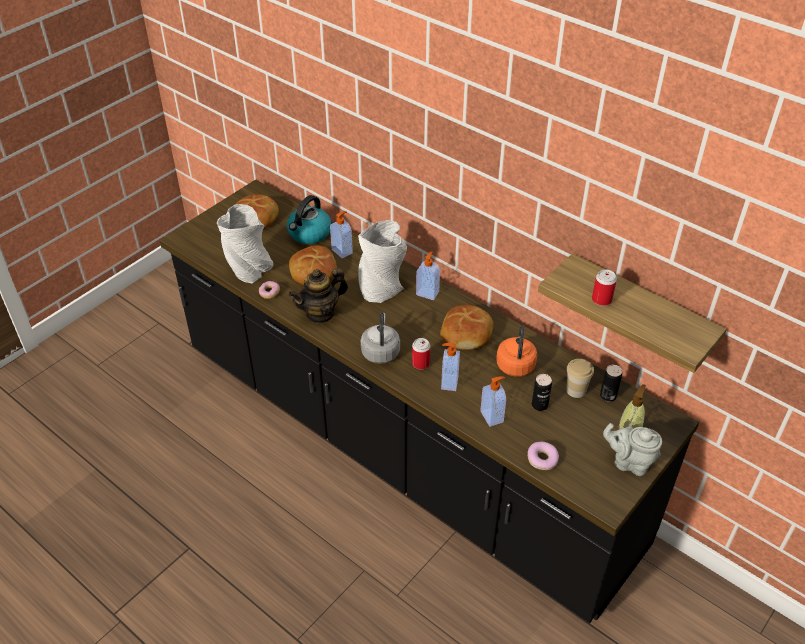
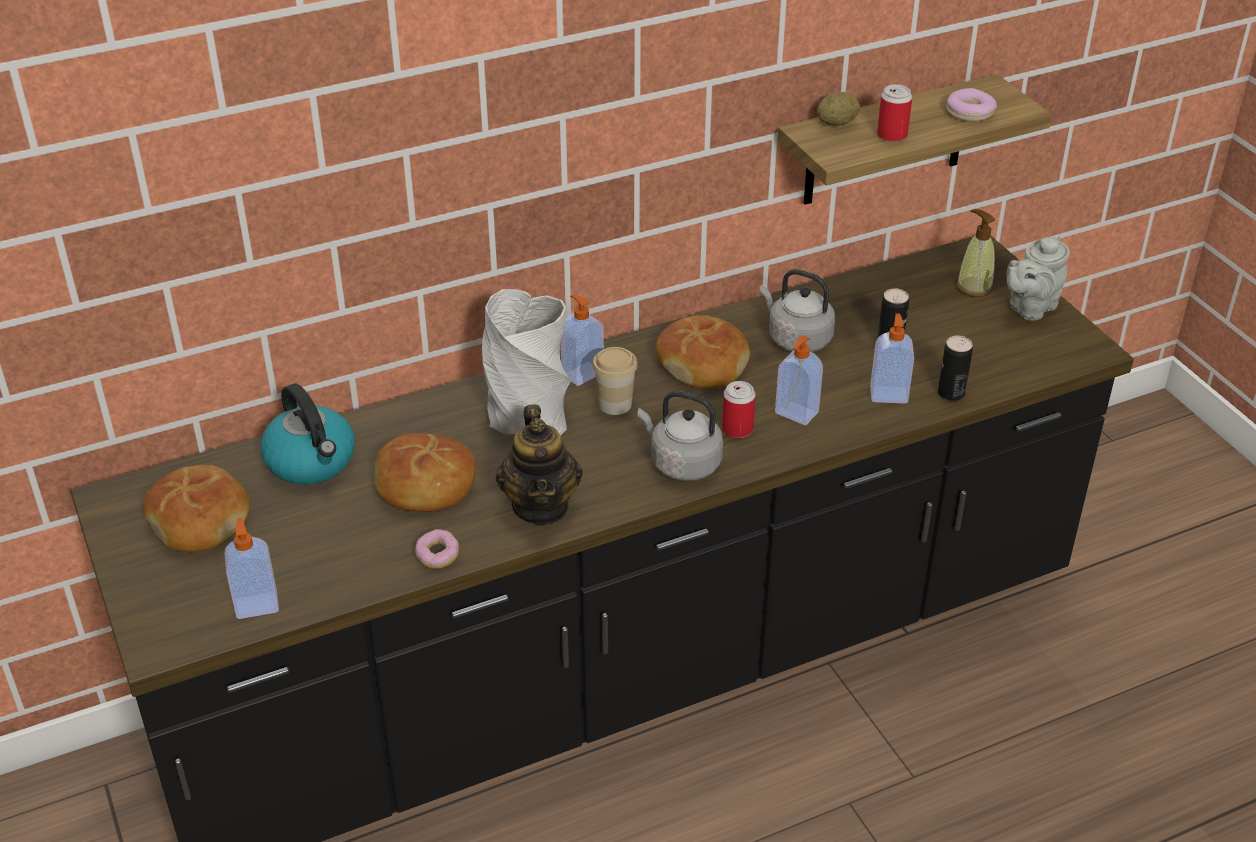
camera: 65 degrees left, 5 degrees down
grey vase [217,204,274,284] -> none
soap dispenser [330,211,353,258] -> soap dispenser moved to [224,518,279,619]
orange kettle [496,325,537,377] -> grey kettle [760,269,835,352]
donut [528,442,559,470] -> donut moved to [947,88,997,122]
cup [566,359,594,398] -> cup moved to [592,347,638,415]
can [600,365,622,402] -> can moved to [938,336,973,401]
none -> potato [817,92,860,126]

